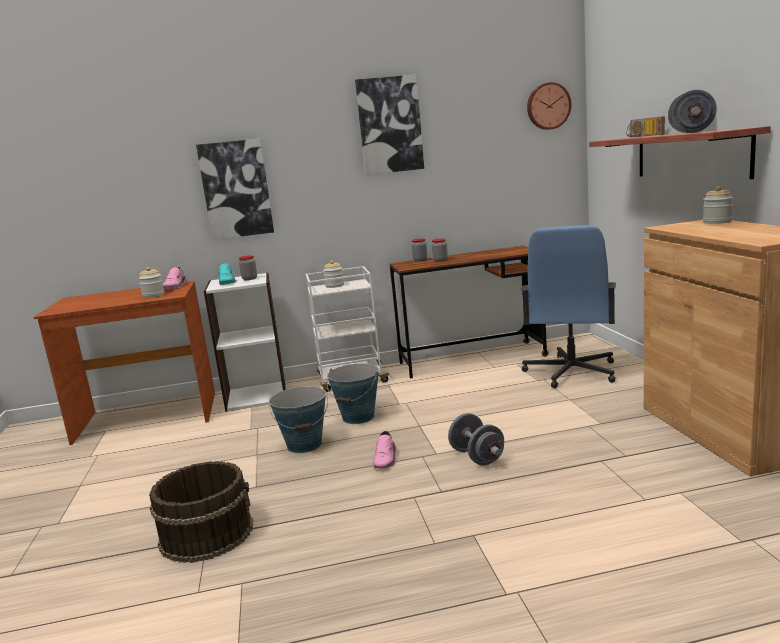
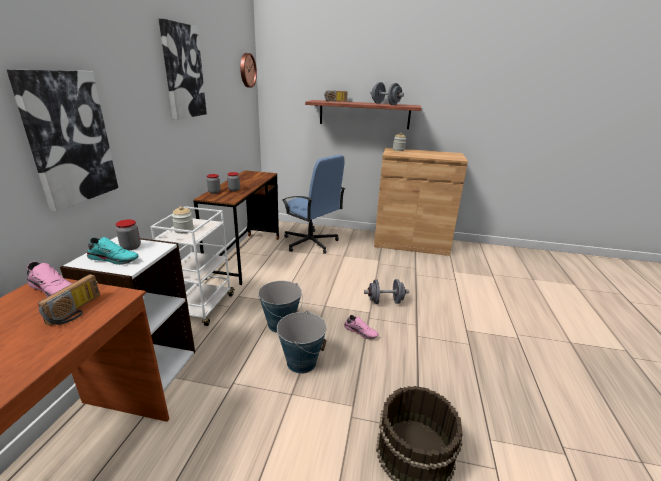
camera: 70 degrees left, 10 degrees up
jar [139,267,164,298] -> radio [38,274,100,325]

